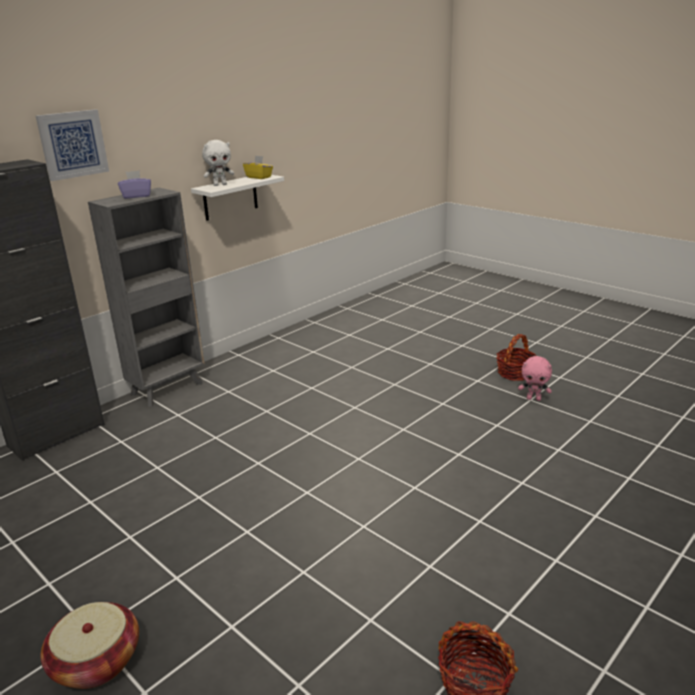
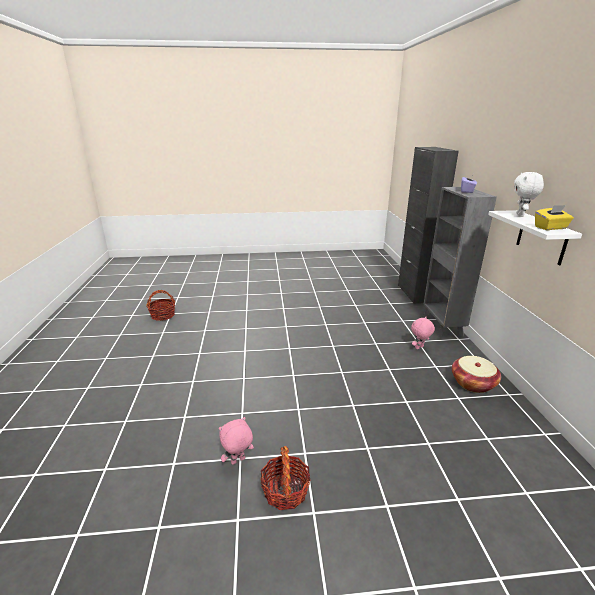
camera: 130 degrees right, 0 degrees up
picture [36,109,109,181] -> none
basket [41,602,139,689] -> basket moved to [452,356,501,393]
none -> pink plush toy [411,317,435,349]

